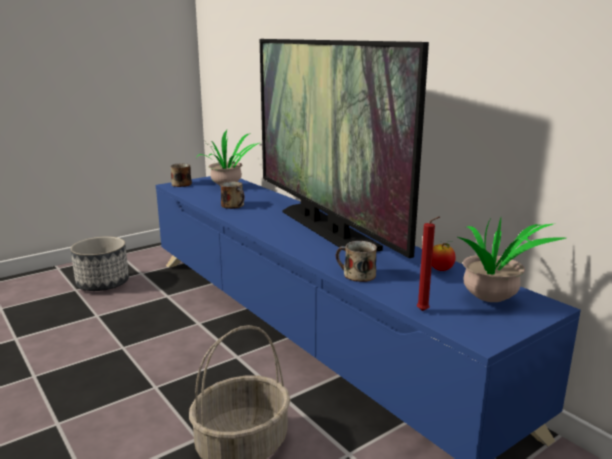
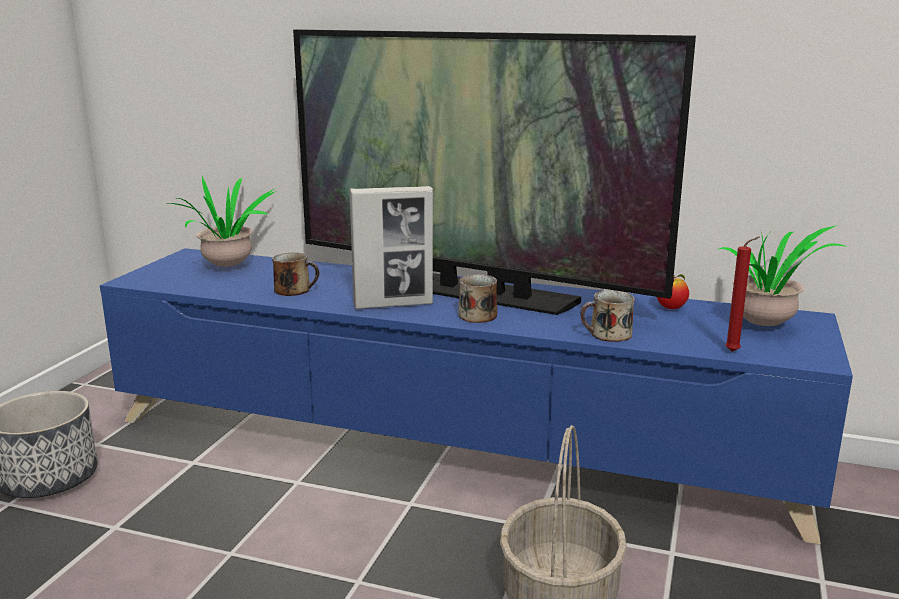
camera: 35 degrees left, 0 degrees up
mug [170,163,192,187] -> mug moved to [458,274,497,323]
none -> picture frame [349,186,433,309]

